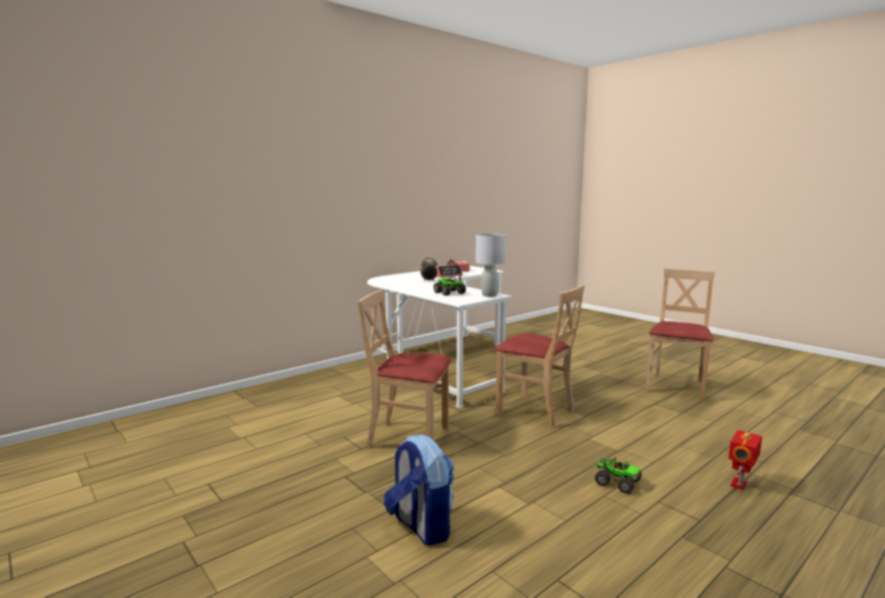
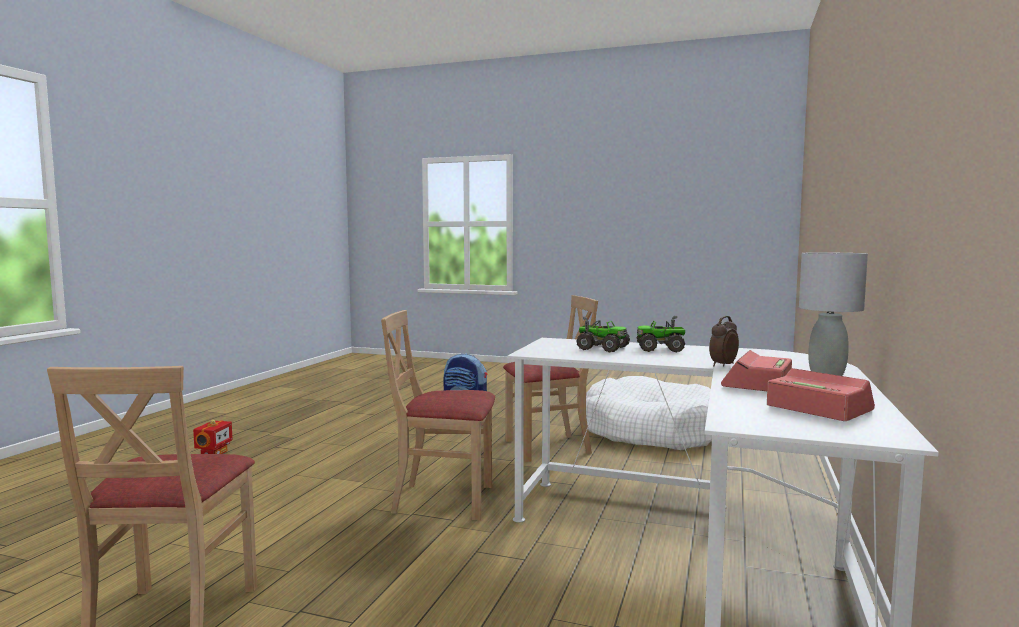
camera: 150 degrees right, 5 degrees down
grey table lamp [476,233,506,297] -> grey table lamp moved to [799,252,868,376]
toy truck [595,457,642,494] -> toy truck moved to [636,316,685,352]
none -> white dog bed [586,376,712,450]

